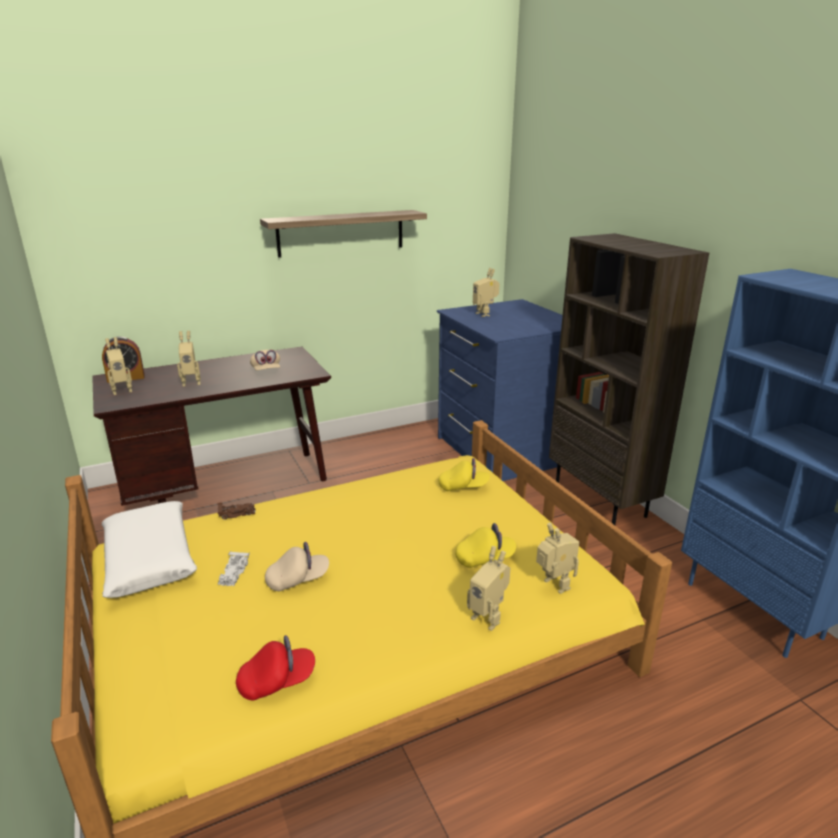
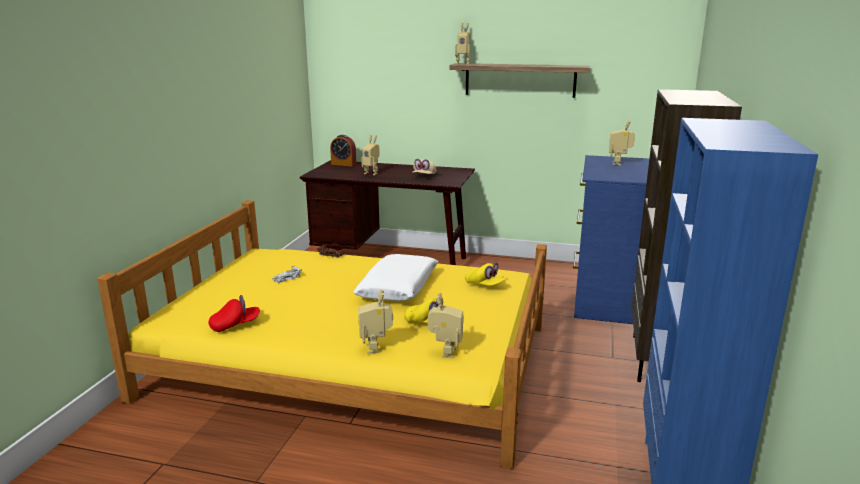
camera: 40 degrees right, 5 degrees down
white pillow [102,501,197,598] -> white pillow moved to [353,254,438,301]
toy robot [105,337,132,395] -> toy robot moved to [455,23,470,64]
red cap [236,635,315,700] -> red cap turned 45 degrees counterclockwise [208,295,260,332]
beige cap [265,542,329,591] -> none

